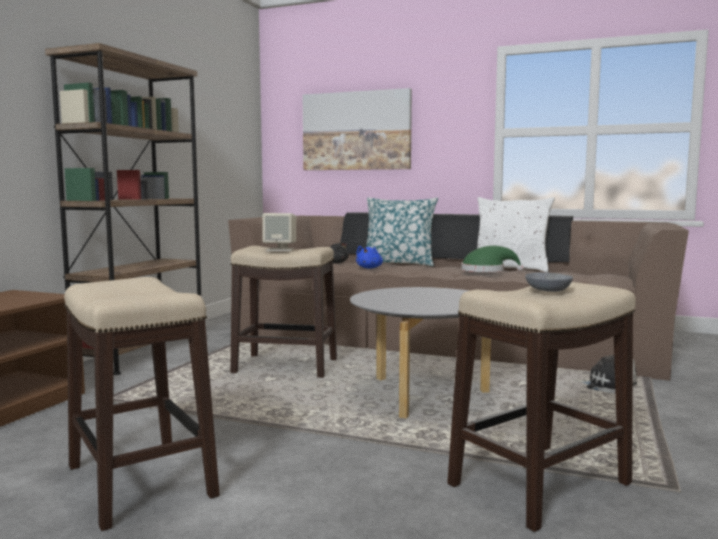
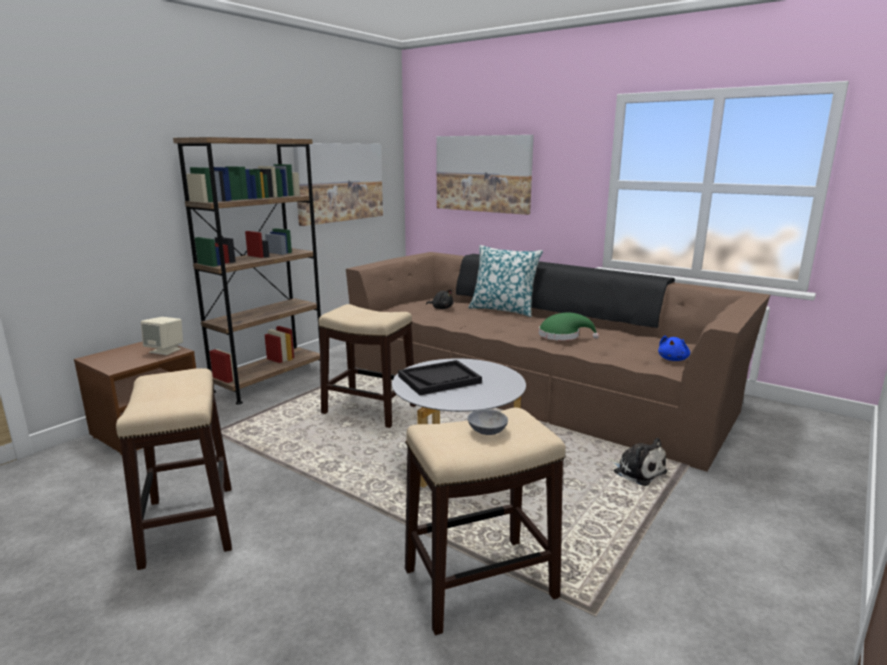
camera: 15 degrees right, 10 degrees up
beige speaker [262,213,296,251] -> beige speaker moved to [141,317,183,355]
blue plush toy [356,246,383,269] -> blue plush toy moved to [658,336,690,361]
white pillow [477,197,555,272] -> none
none -> picture [293,143,383,226]
none -> black tray [398,360,482,395]

